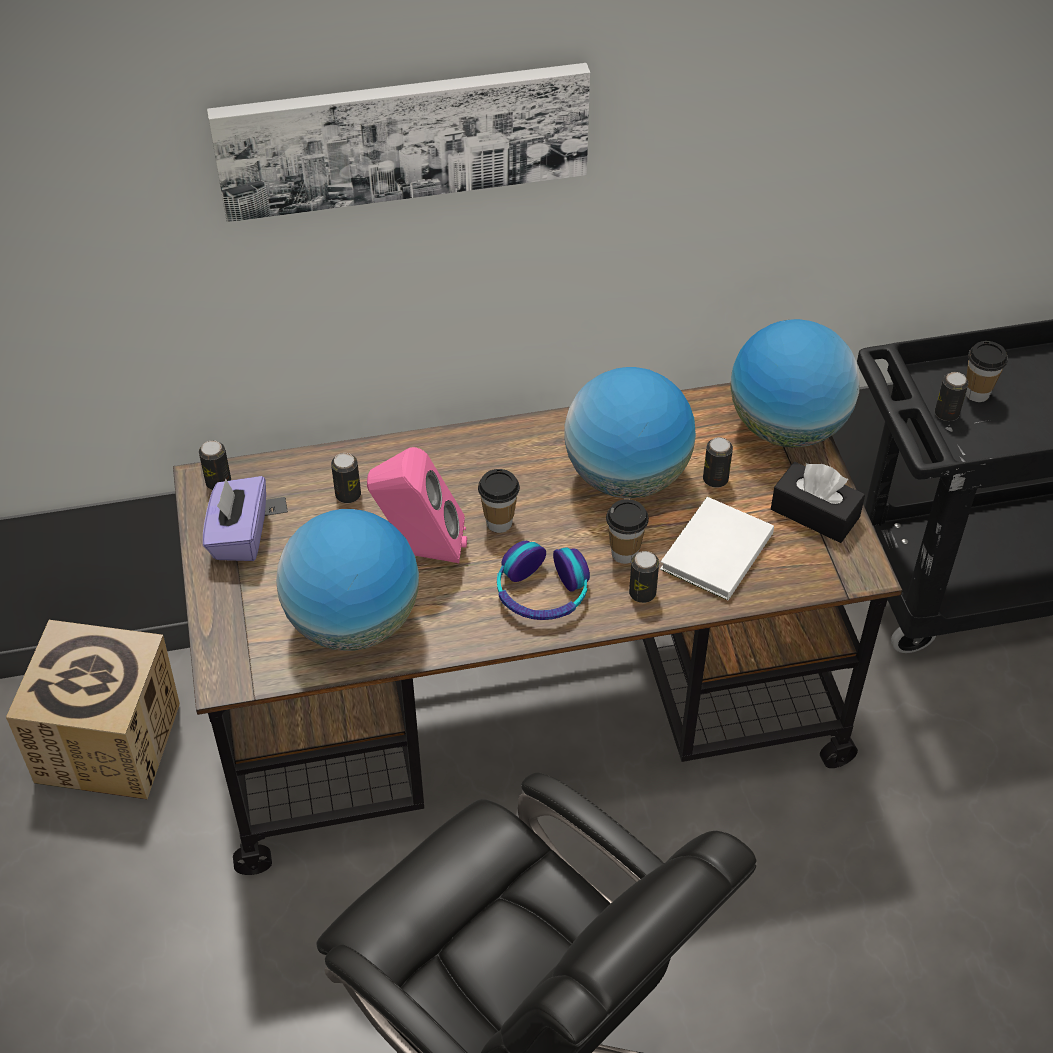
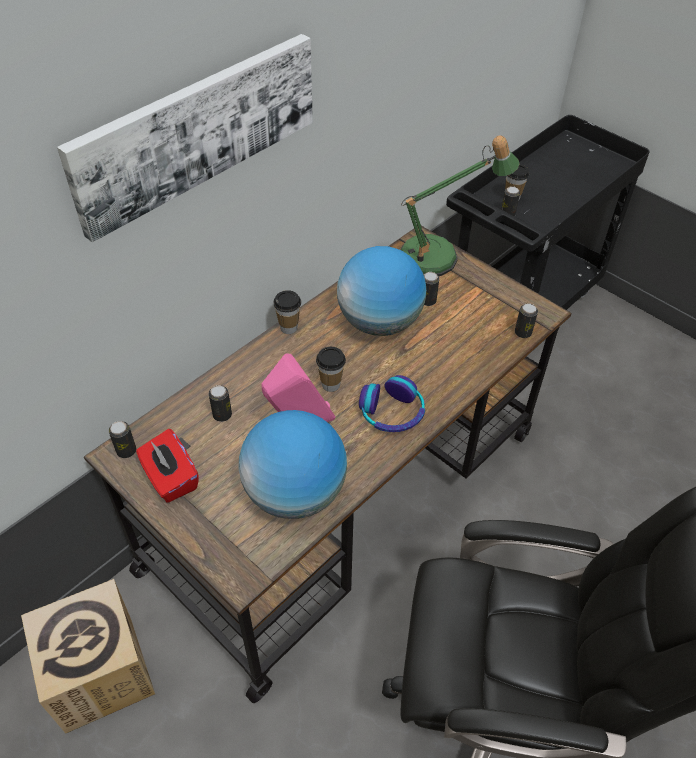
camera: 35 degrees left, 0 degrees up
purple tissue box [203,476,266,561] -> red tissue box [136,429,199,503]
cup [606,499,649,564] -> cup moved to [273,290,301,334]
can [629,551,659,603] -> can moved to [515,303,538,338]
white book [660,497,774,600] -> none
globe [730,319,860,448] -> table lamp [400,136,520,276]
black tissue box [771,462,865,543] -> none

